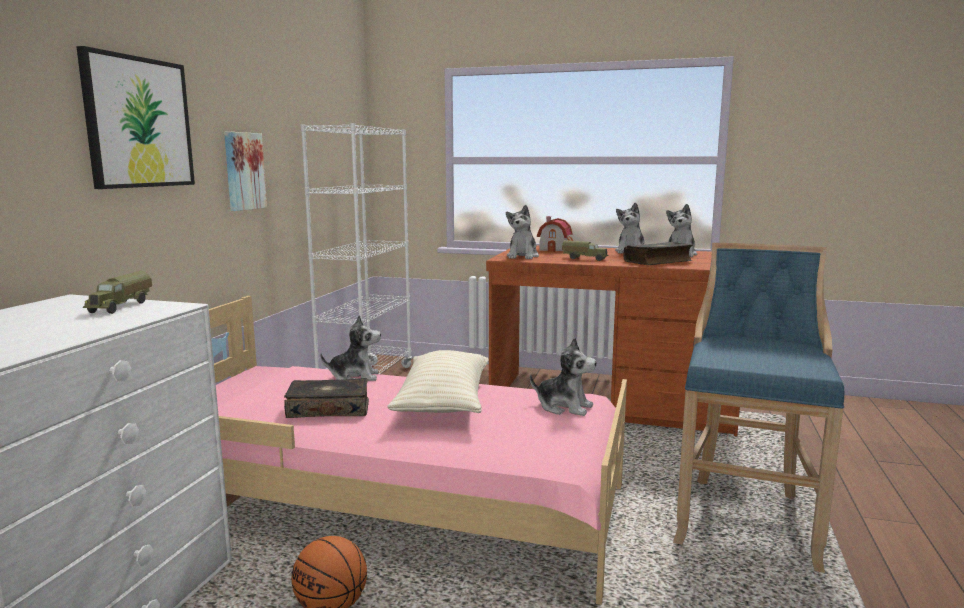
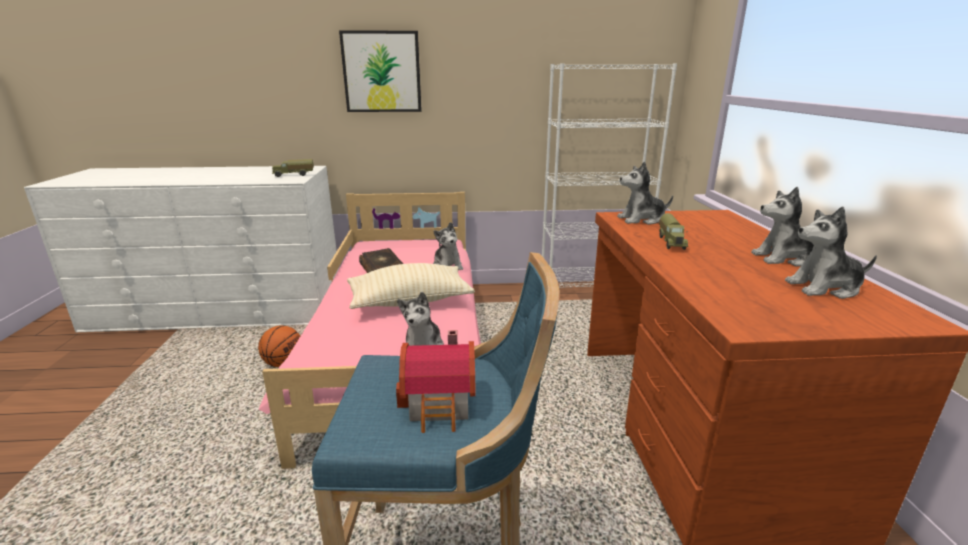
camera: 70 degrees right, 10 degrees up
picture [224,132,267,211] -> none
toy house [537,216,573,252] -> toy house moved to [396,330,476,433]
book [623,242,693,265] -> none

